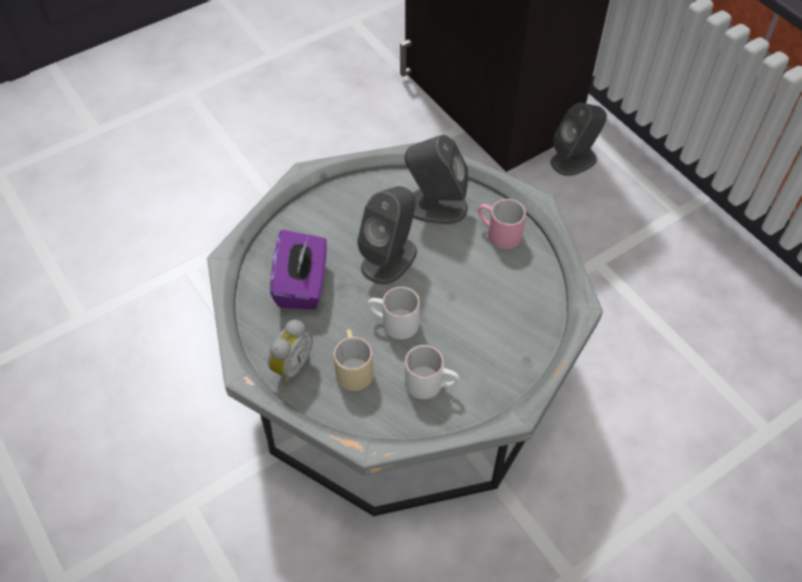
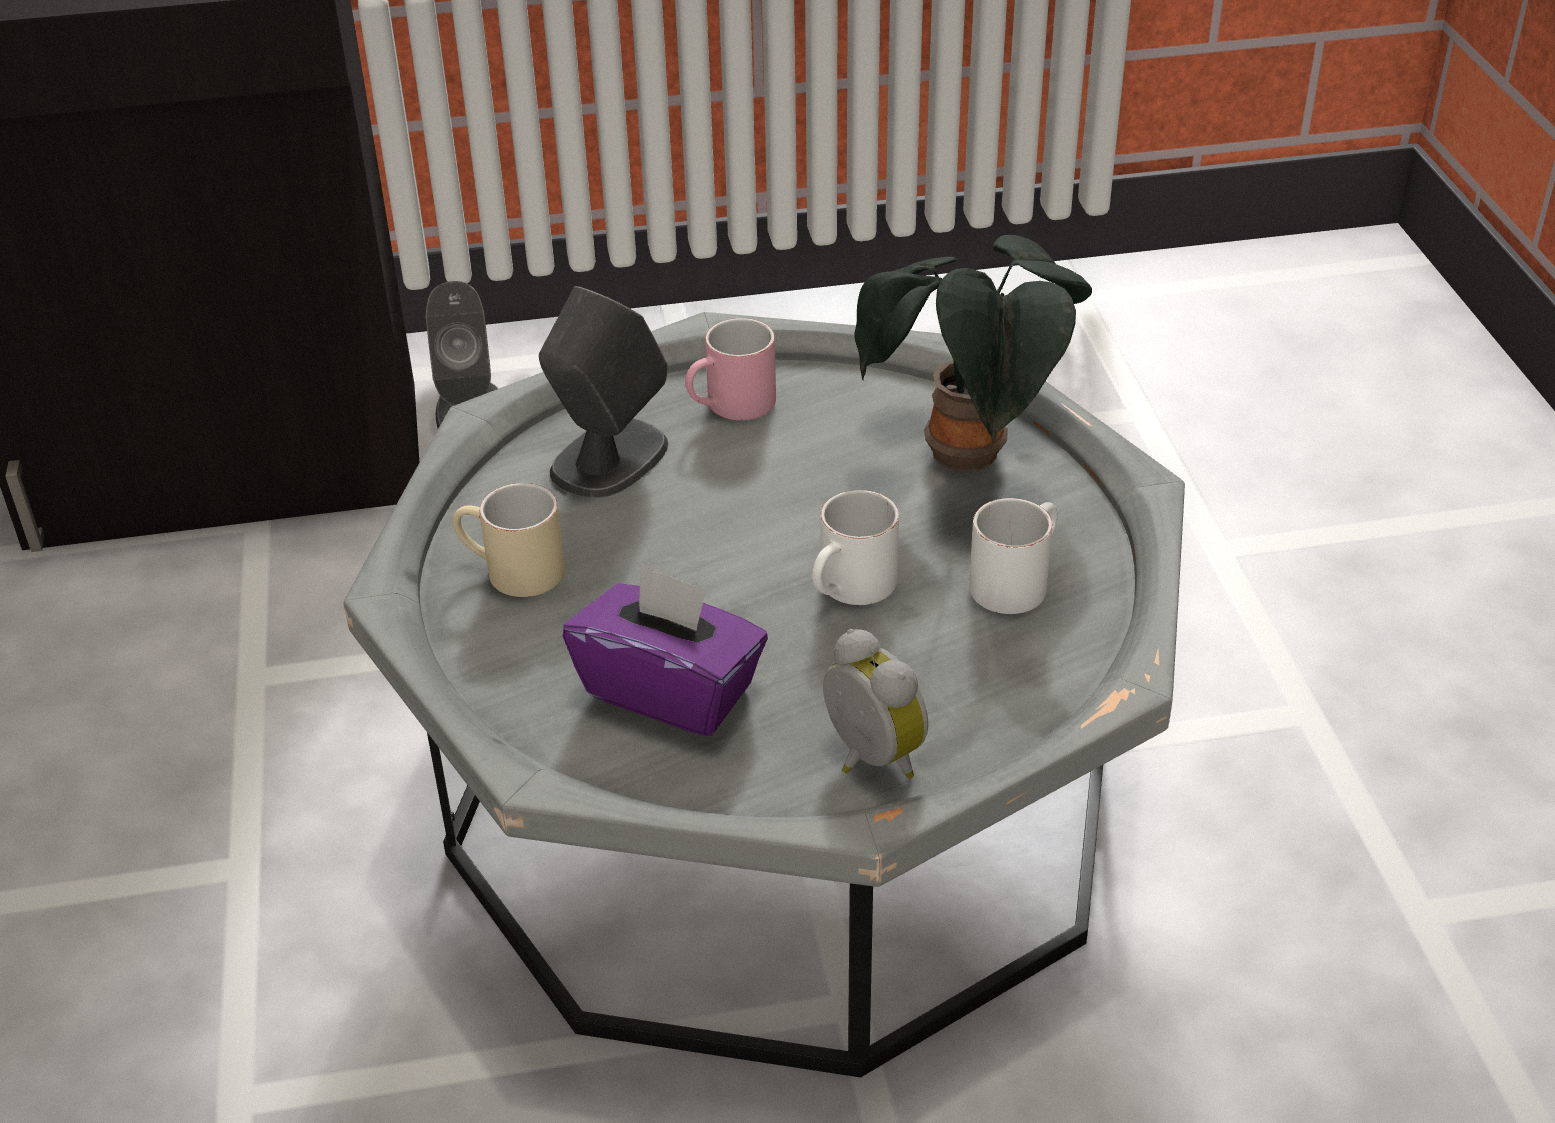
camera: 65 degrees left, 15 degrees down
beige mug [333,329,373,391] -> beige mug moved to [453,483,565,597]
grey speaker [357,186,417,285] -> none
none -> potted plant [855,235,1092,472]

